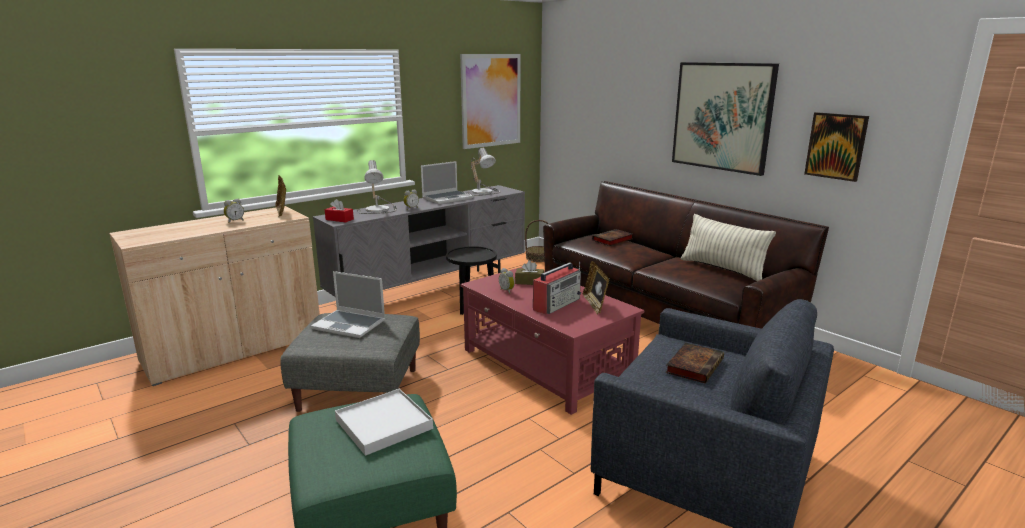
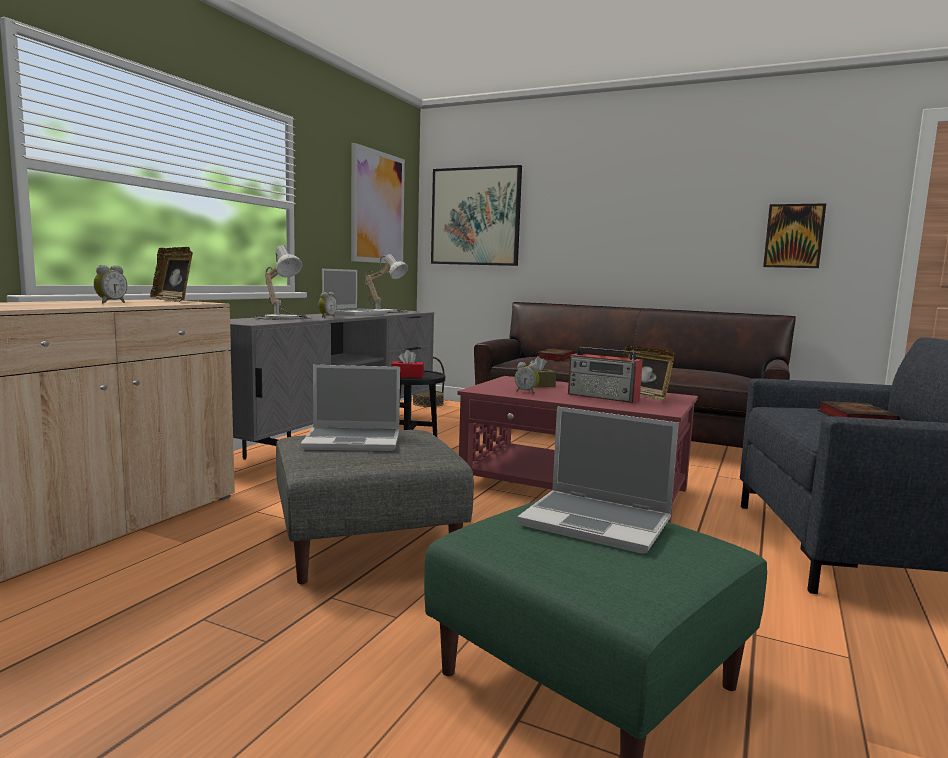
camera: 25 degrees left, 10 degrees down
red tissue box [325,199,354,223] -> red tissue box moved to [391,350,424,378]
white tray [335,389,433,456] -> laptop [517,406,679,554]
radio [533,262,581,315] -> radio turned 105 degrees clockwise [568,347,643,403]
picture [672,62,779,176] -> picture moved to [431,165,522,266]
pillow [681,214,776,281] -> none

